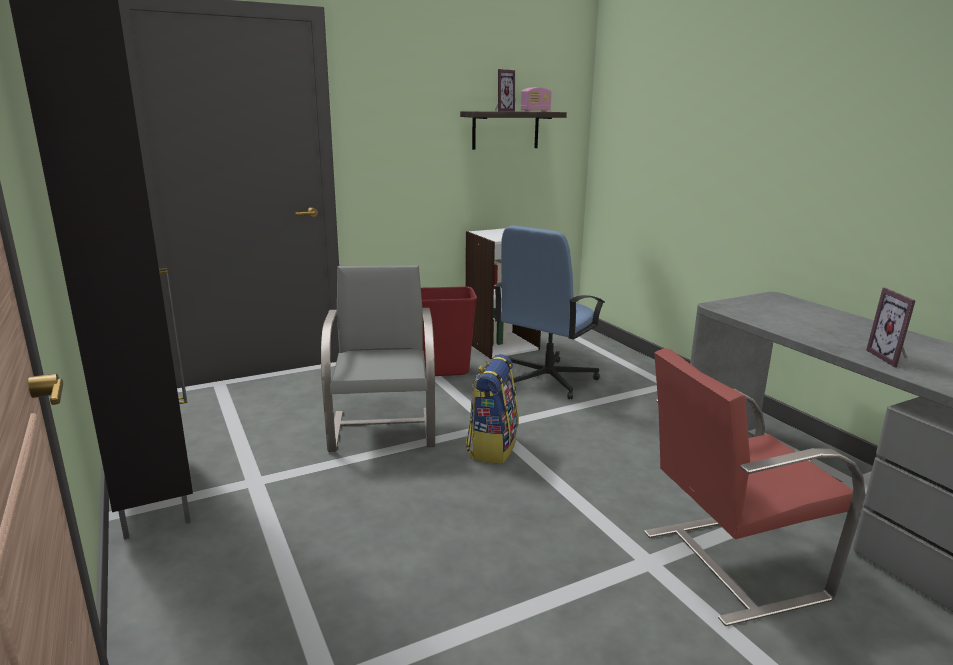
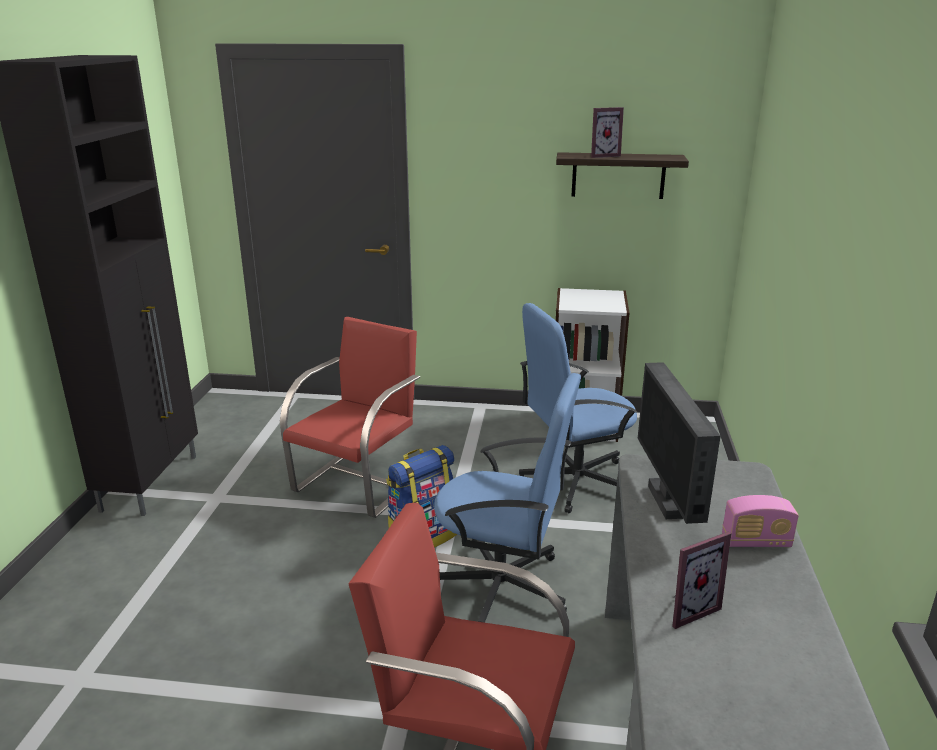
camera: 35 degrees right, 5 degrees up
grey chair [321,265,435,452] -> red chair [280,317,420,518]
red trash can [421,286,477,376] -> none
radio [520,87,551,112] -> radio moved to [722,495,799,547]
picture frame [866,288,915,367] -> picture frame turned 150 degrees counterclockwise [672,531,731,629]
none -> blue office chair [434,373,581,623]
none -> monitor [638,362,720,524]

